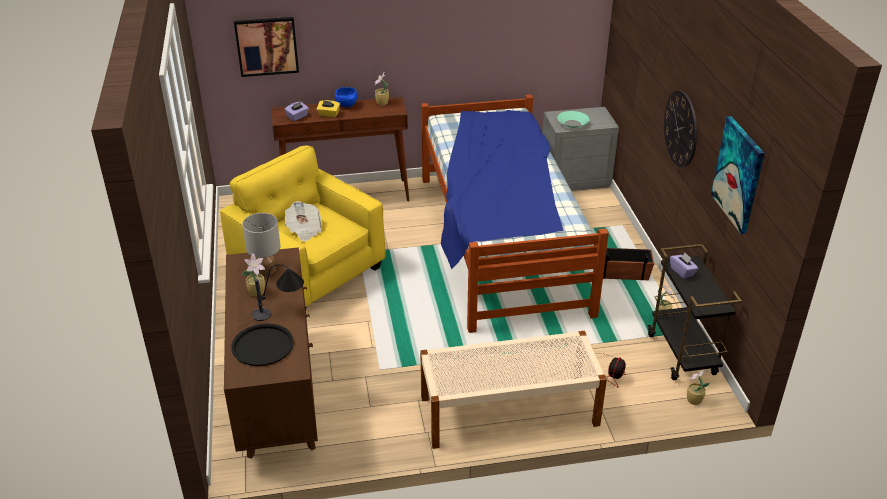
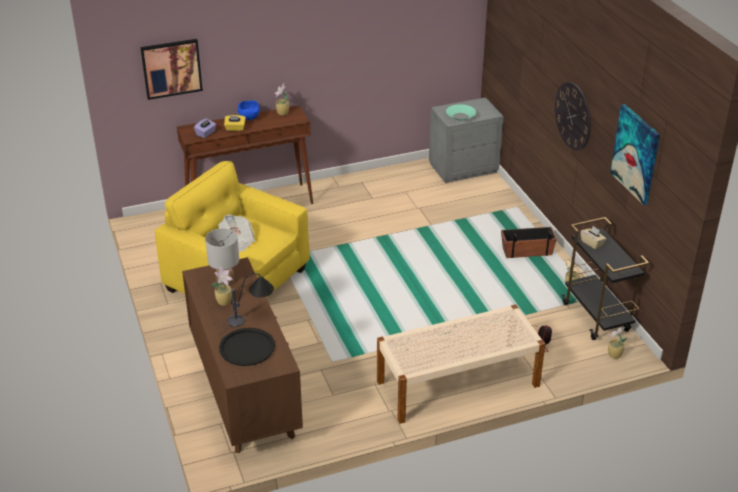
camera: 10 degrees left, 0 degrees up
bed [421,95,609,333] -> none
purple tissue box [670,252,698,279] -> beige tissue box [581,226,606,249]

